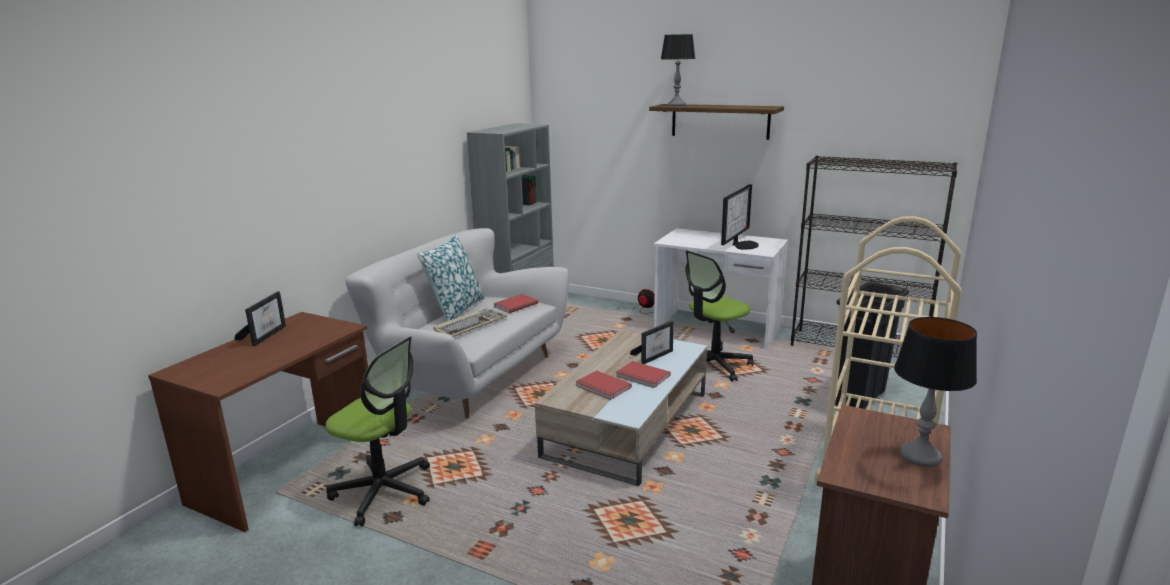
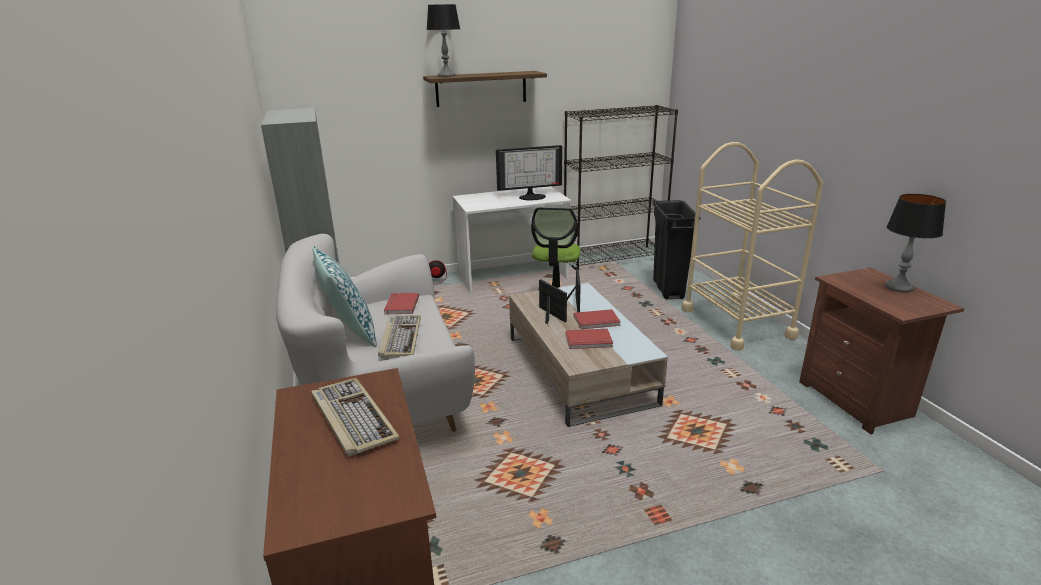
camera: 45 degrees left, 5 degrees up
picture frame [234,292,286,346] -> picture frame moved to [539,280,567,324]
office chair [325,337,430,527] -> none
monitor [721,184,759,250] -> monitor turned 90 degrees clockwise [496,145,562,200]
none -> keyboard [311,378,399,456]

